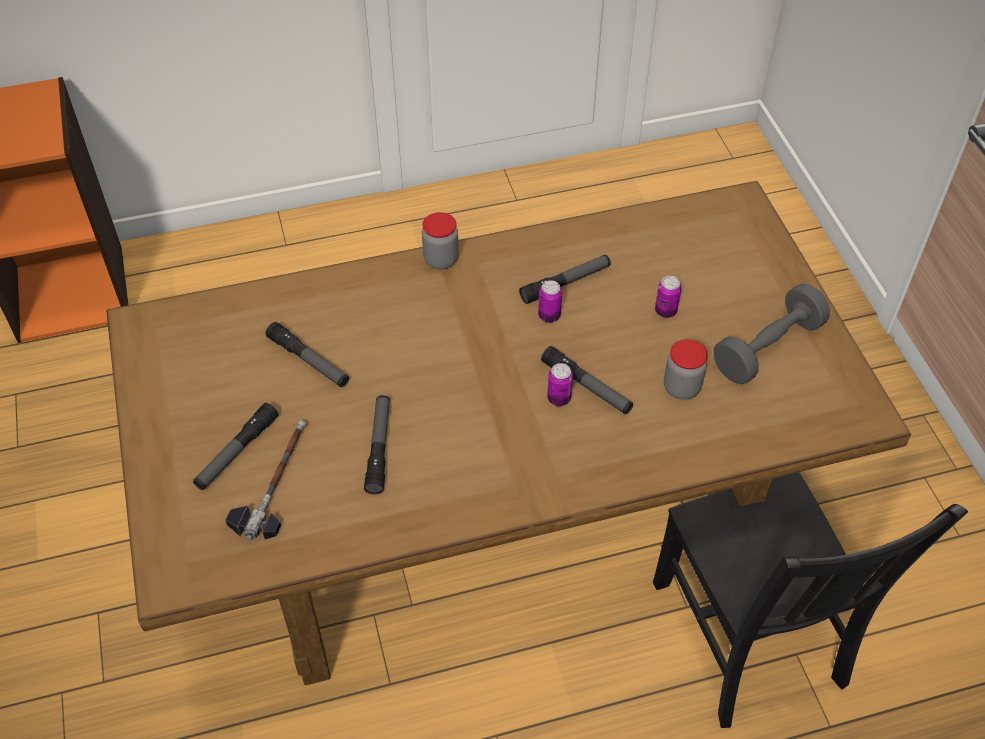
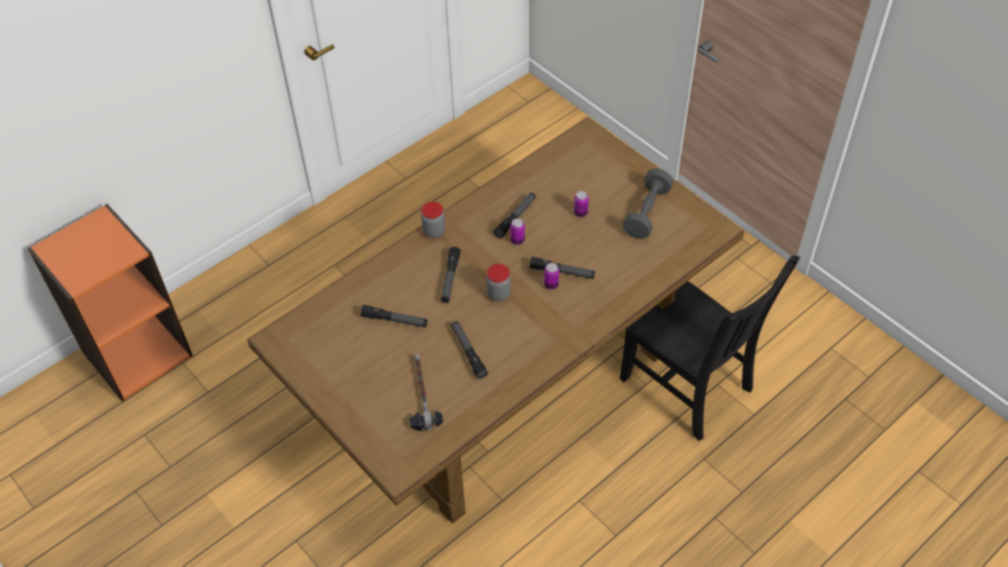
camera: 25 degrees left, 0 degrees up
flashlight [193,403,279,490] -> flashlight moved to [441,247,461,303]
jar [664,339,708,400] -> jar moved to [486,264,511,301]

